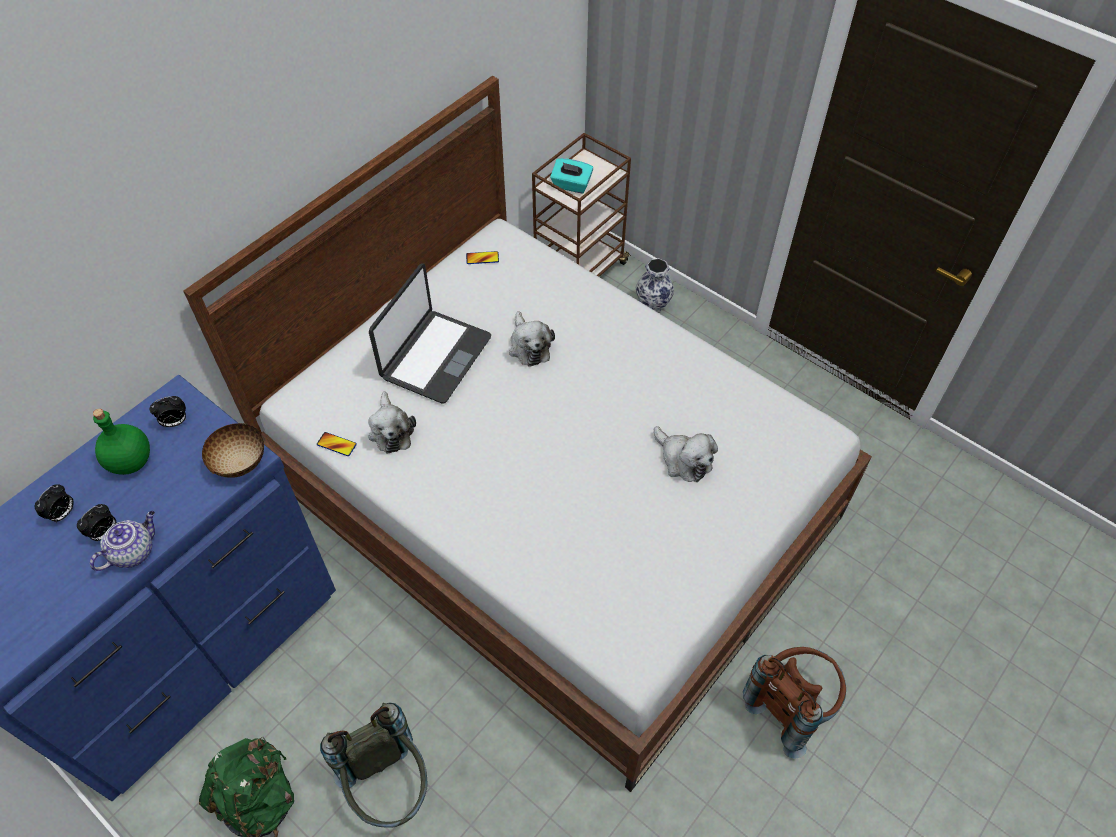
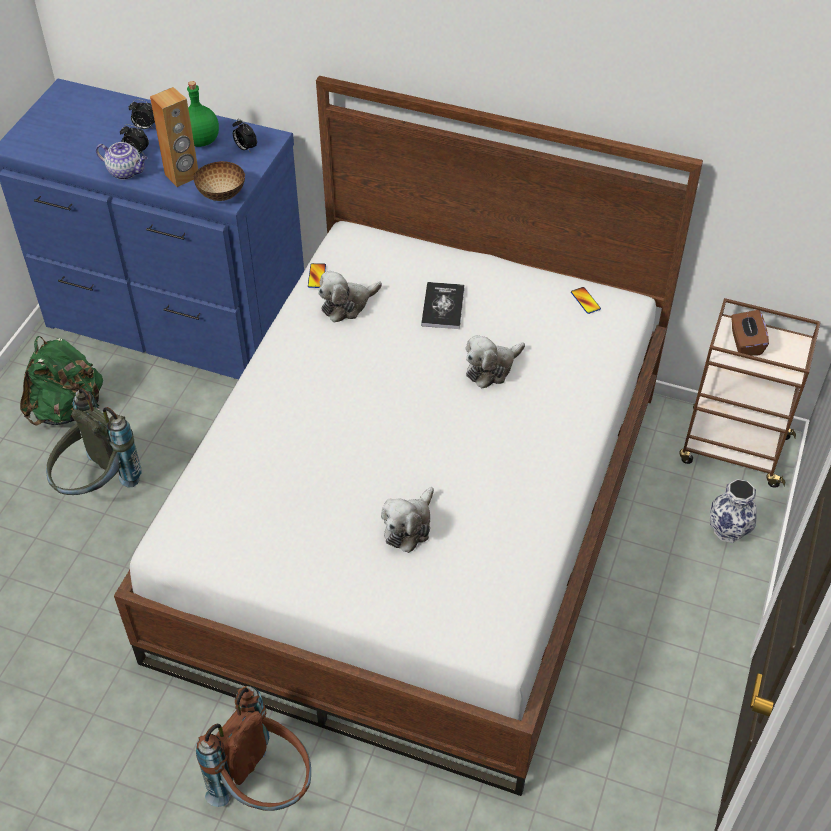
camera: 70 degrees right, 5 degrees down
laptop [369,263,491,404] -> book [421,282,465,329]
turquoise tissue box [550,158,593,193] -> brown tissue box [731,310,769,356]
none -> brown speaker [150,87,198,187]

